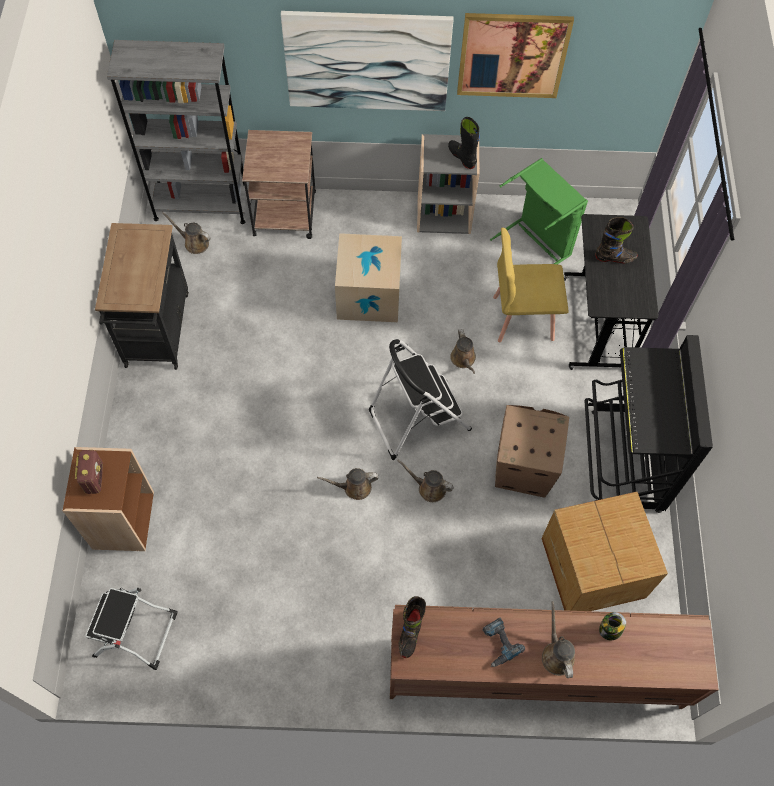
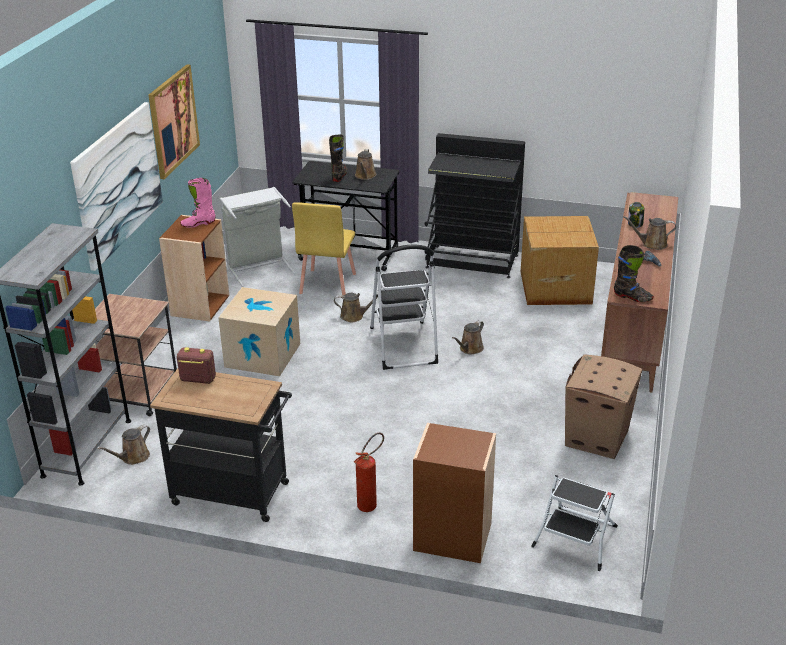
camera: 75 degrees left, 30 degrees down
radio [75,450,103,494] -> radio moved to [177,347,216,384]
brown watering can [317,468,378,500] -> brown watering can moved to [355,149,376,180]
grey bookcase [417,134,480,234] -> brown bookcase [159,215,230,322]
black boot [448,117,480,169] -> pink boot [180,178,215,228]
green laundry basket [490,158,588,264] -> grey laundry basket [220,187,295,287]
cardboard box [495,405,569,498] -> cardboard box moved to [565,354,642,459]
none -> fire extinguisher [354,432,384,512]

